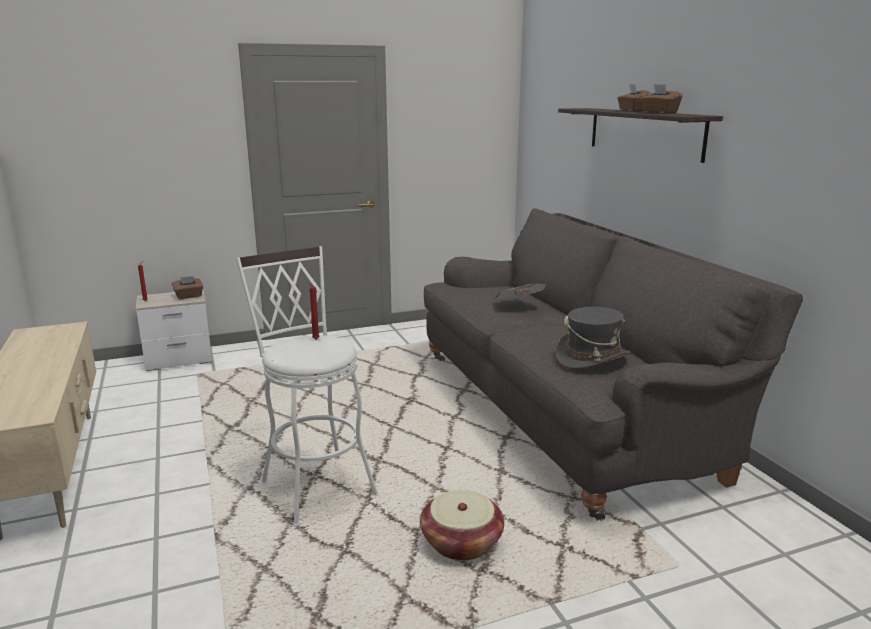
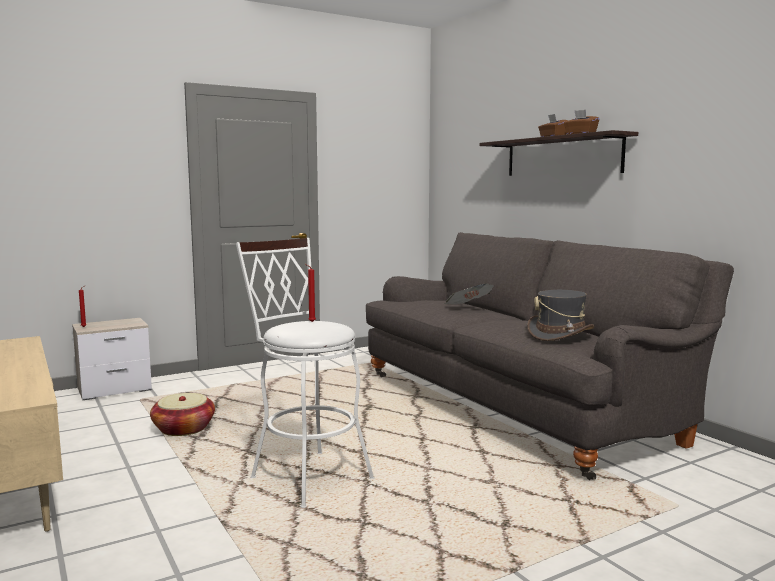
camera: 10 degrees left, 10 degrees down
brown tissue box [172,276,203,299] -> none
basket [420,490,504,561] -> basket moved to [150,393,215,436]

